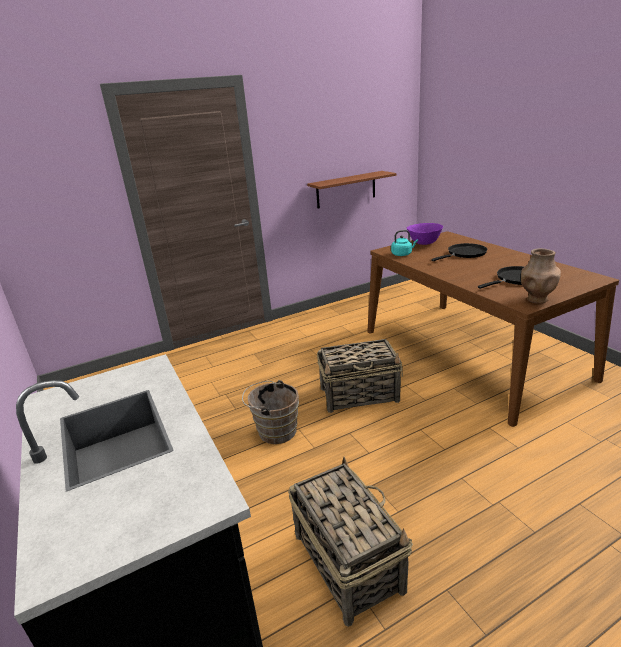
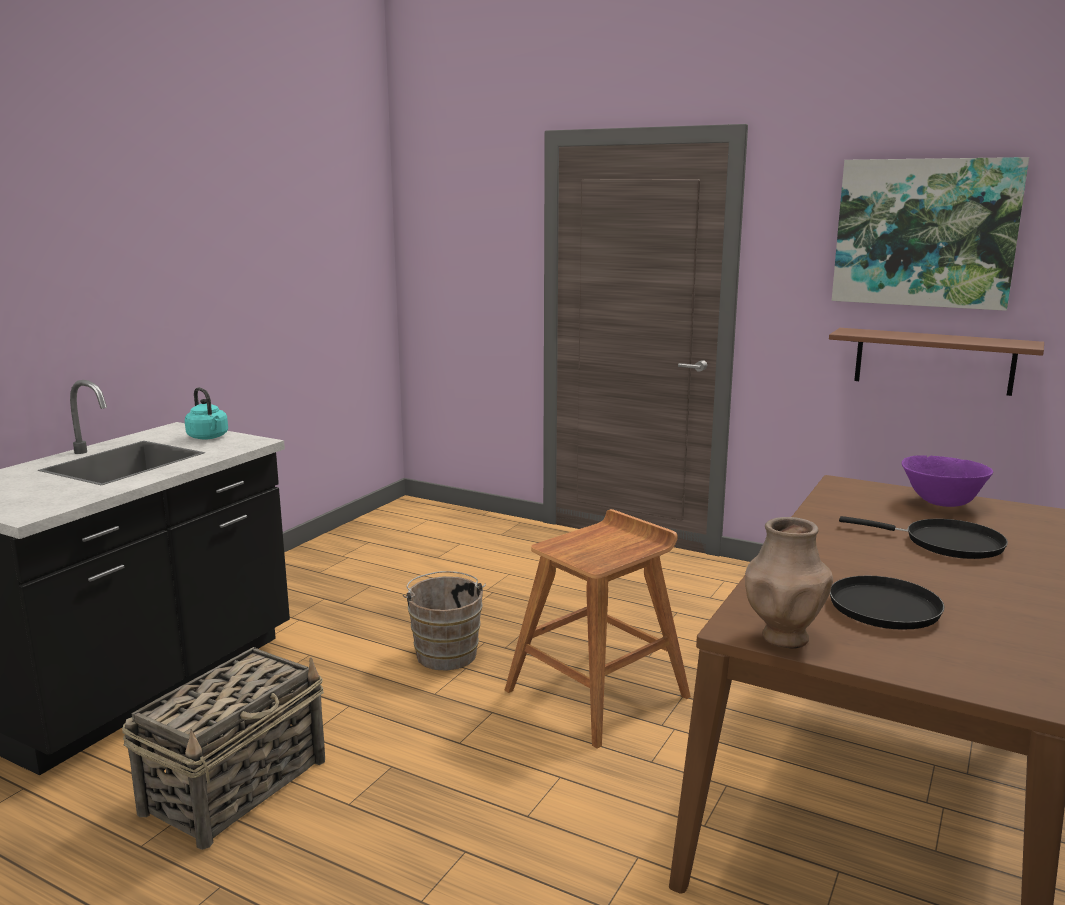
camera: 55 degrees right, 10 degrees down
basket [317,339,403,413] -> brown stool [504,509,691,749]
turquoise kettle [391,230,418,256] -> turquoise kettle moved to [185,387,228,440]
none -> picture [832,157,1029,311]

